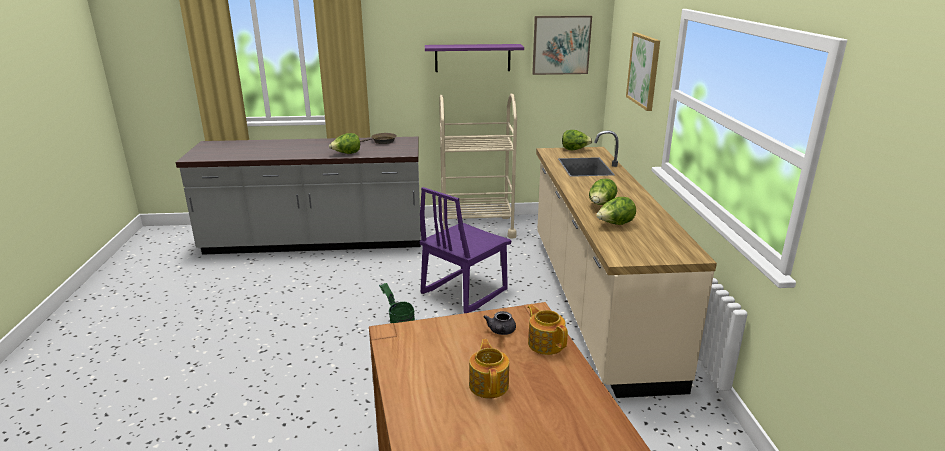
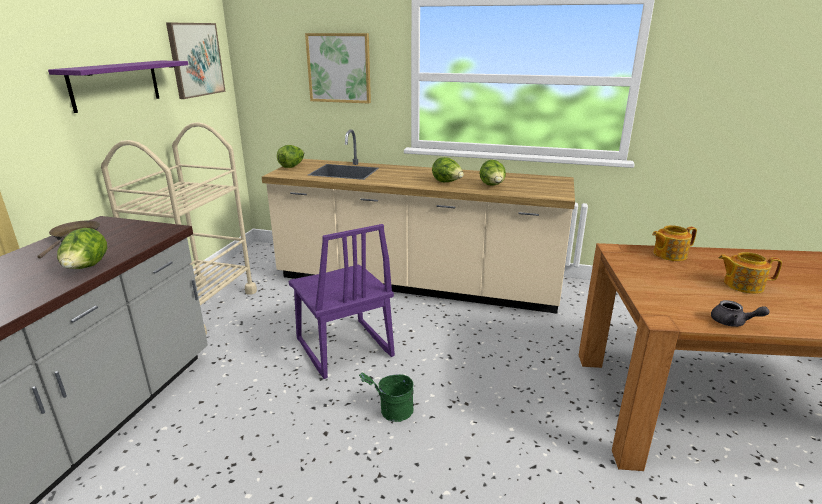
camera: 70 degrees left, 0 degrees up
grey teapot [484,311,516,335] -> grey teapot moved to [711,300,770,327]

